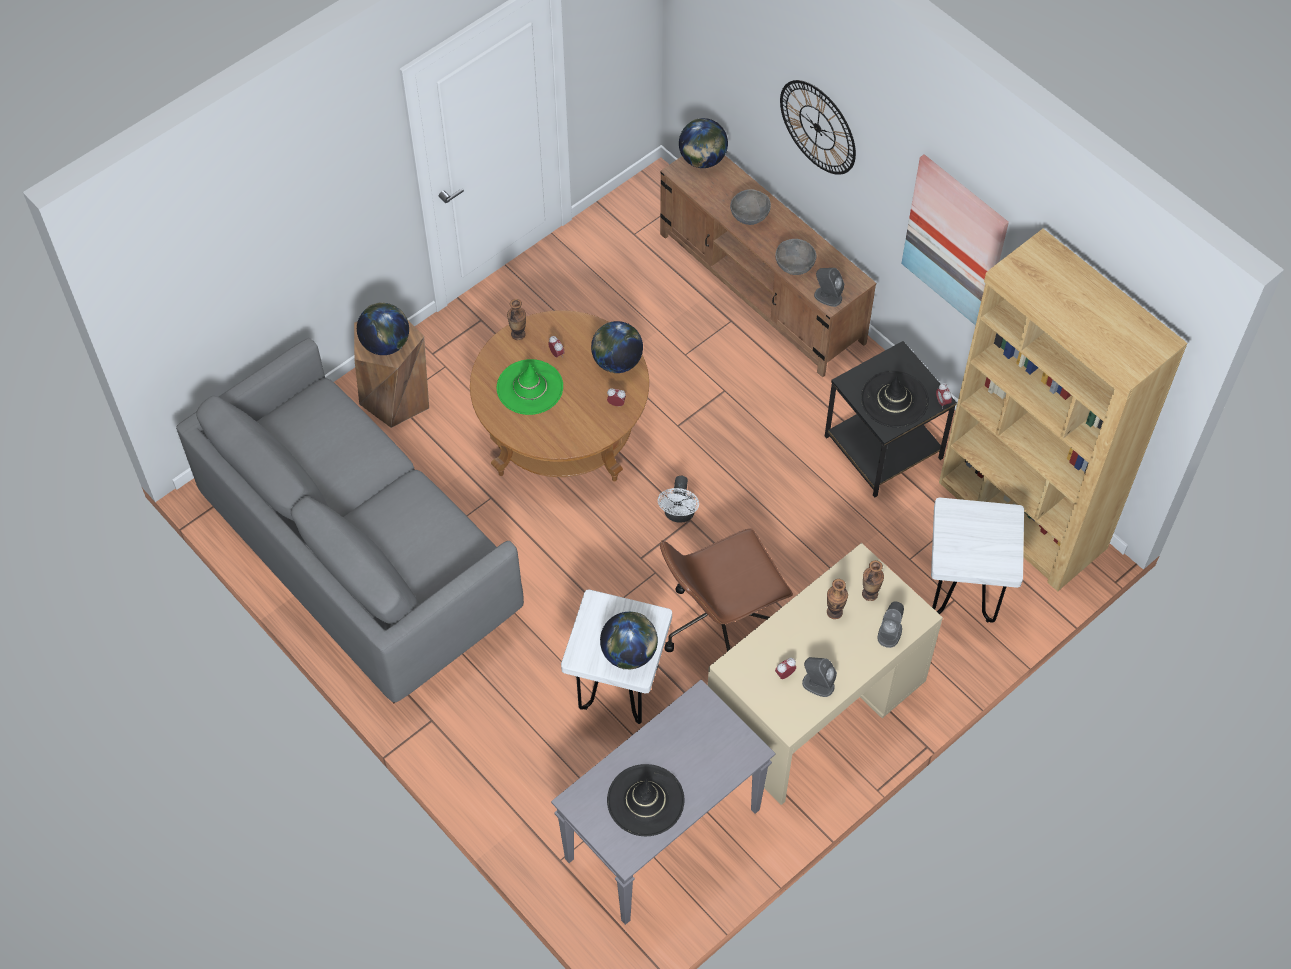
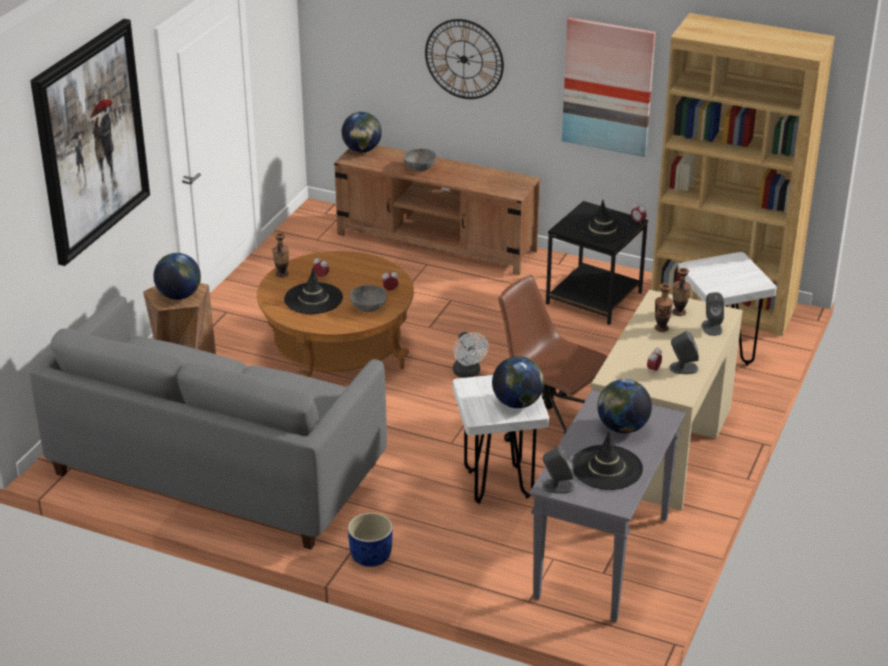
camera: 25 degrees left, 25 degrees down
green hat [497,359,563,415] -> black hat [284,268,343,314]
globe [591,321,643,373] -> globe moved to [597,379,652,434]
brown office chair [660,528,793,652] -> brown office chair turned 90 degrees clockwise [499,275,608,442]
grey bowl [775,239,816,275] -> grey bowl moved to [350,285,387,312]
grey speaker [814,268,844,307] -> grey speaker moved to [543,446,574,494]
none -> picture [30,19,150,266]
none -> blue planter [348,513,393,567]

